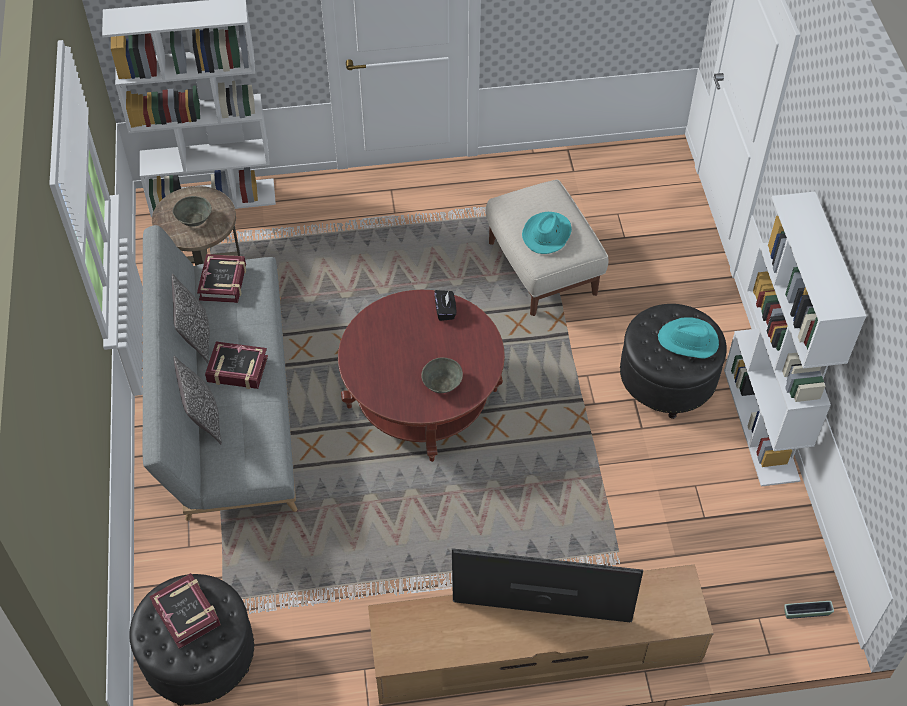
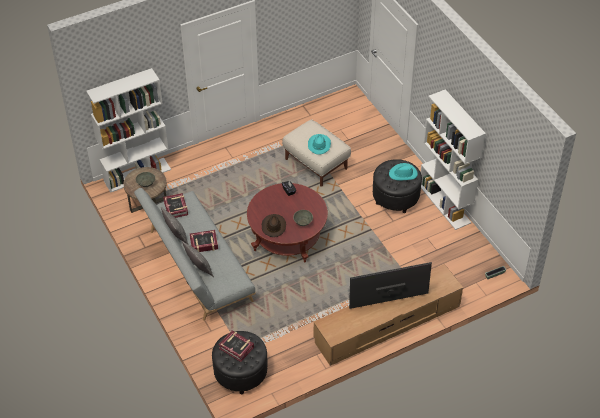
camera: 20 degrees left, 5 degrees down
none -> brown hat [262,214,286,237]

